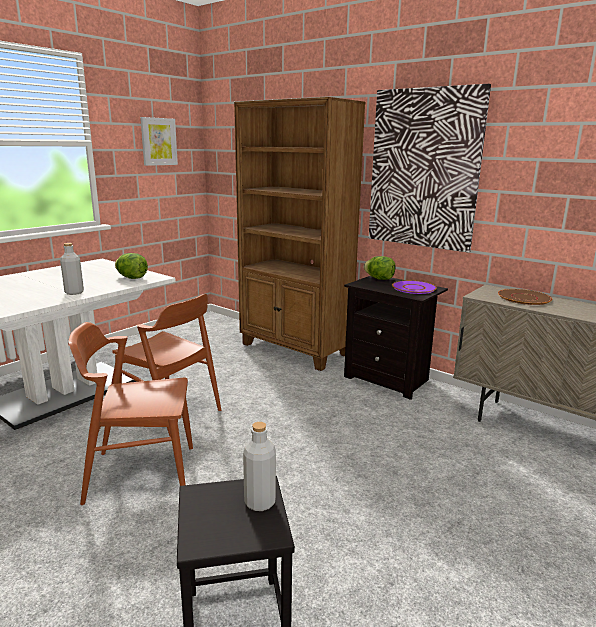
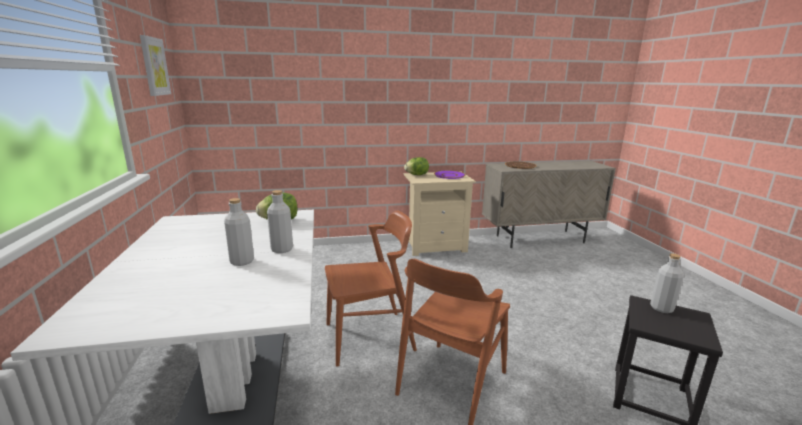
camera: 50 degrees left, 0 degrees up
brown bookcase [234,97,366,371] -> none
black nightstand [344,276,448,400] -> beige nightstand [404,172,476,256]
picture [369,84,491,252] -> none
none -> grey bottle [224,198,254,266]

